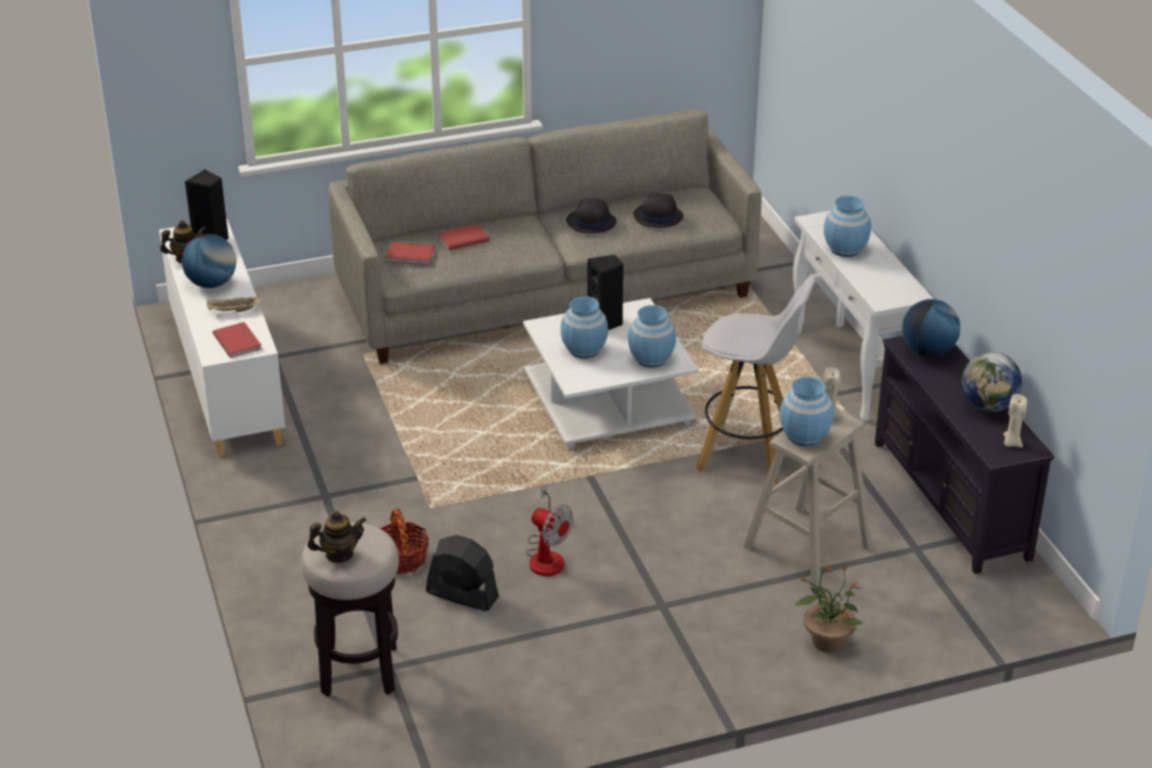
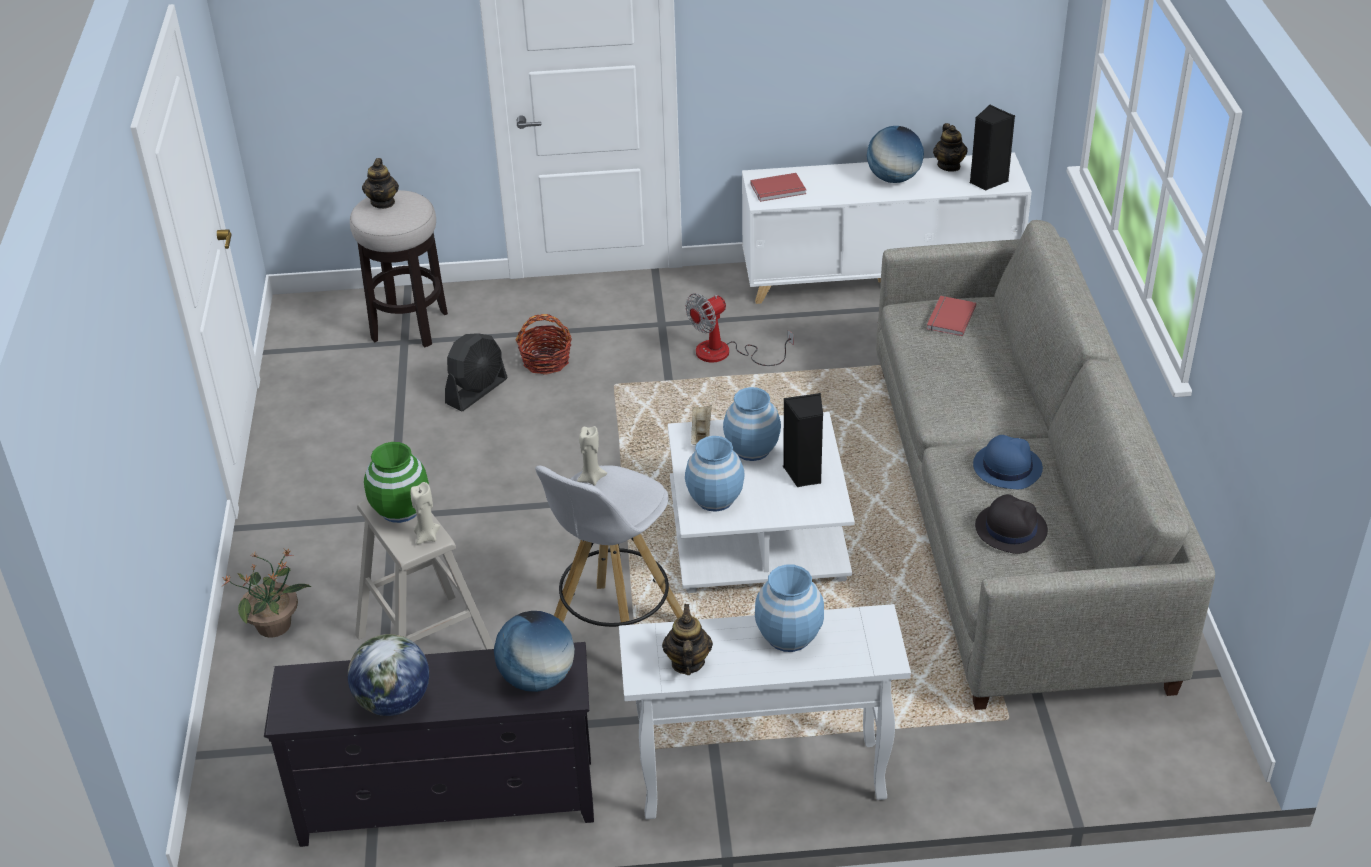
camera: 105 degrees right, 5 degrees up
beige tray [207,296,260,312] -> beige tray moved to [691,405,712,445]
red book [437,223,489,250] -> none
fan [526,484,573,576] -> fan moved to [685,293,794,366]
black hat [566,198,617,234] -> blue hat [973,435,1043,489]
blue vase [779,377,834,447] -> green vase [364,442,429,523]
beige candle [1003,394,1027,448] -> beige candle moved to [577,426,607,486]
none -> teapot [662,604,713,675]

